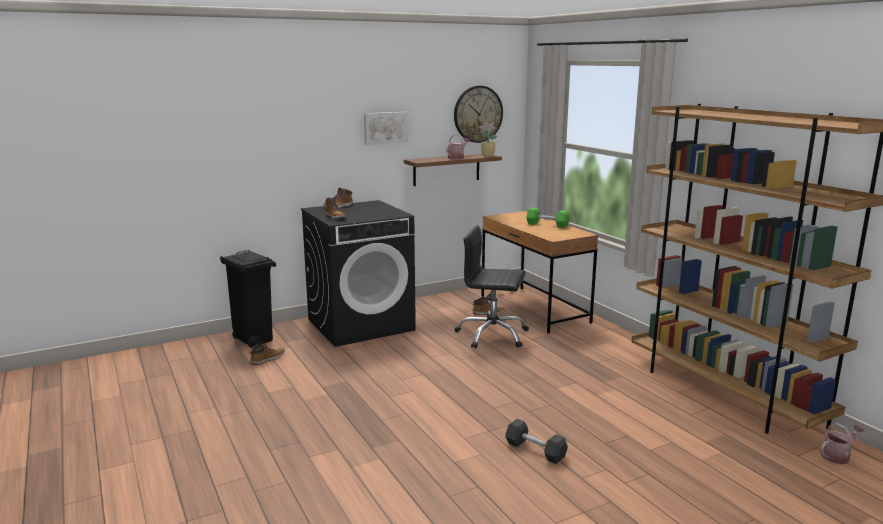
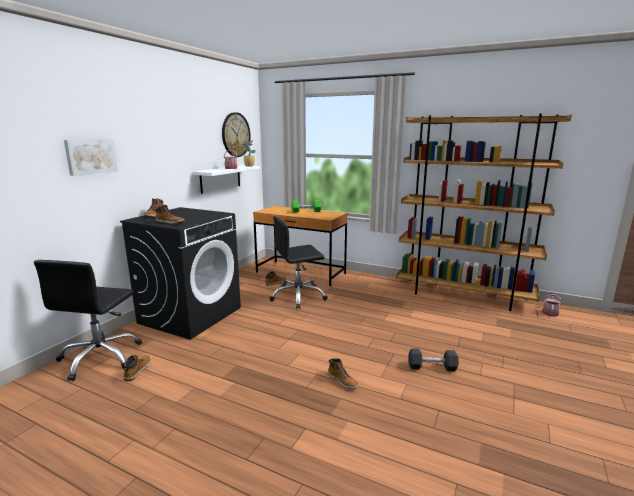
camera: 35 degrees left, 0 degrees up
black trash can [220,250,276,348] -> black office chair [34,260,142,381]
picture [364,112,408,145] -> picture moved to [64,139,118,176]
brown shelf [404,154,502,186] -> white shelf [193,165,260,194]
none -> boot [328,358,358,389]

